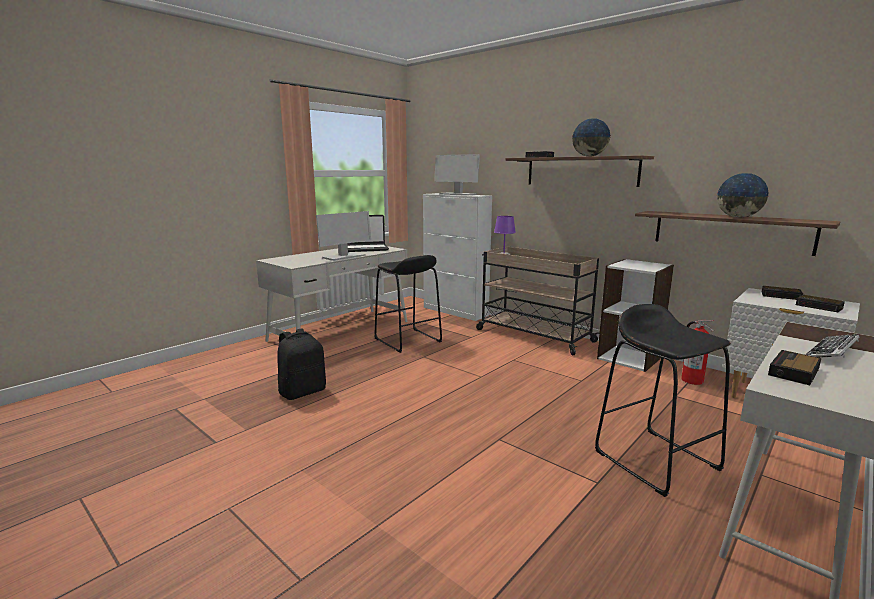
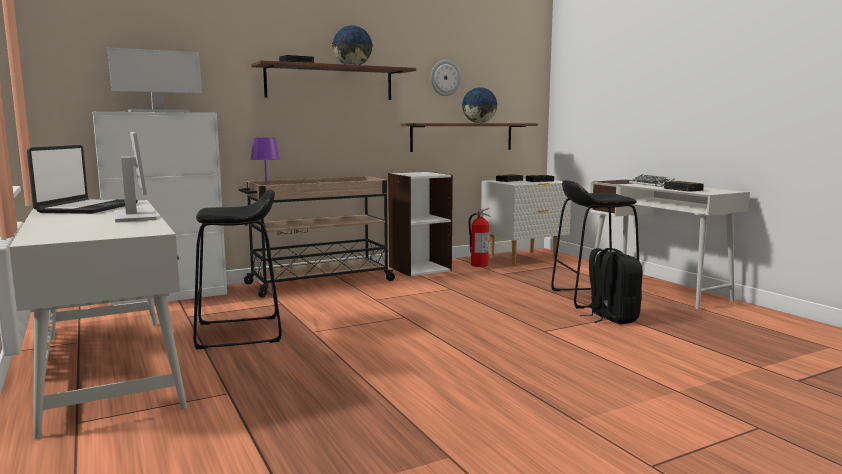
camera: 70 degrees left, 5 degrees down
black backpack [277,328,326,400] -> black backpack moved to [580,248,642,325]
none -> wall clock [431,60,461,96]

